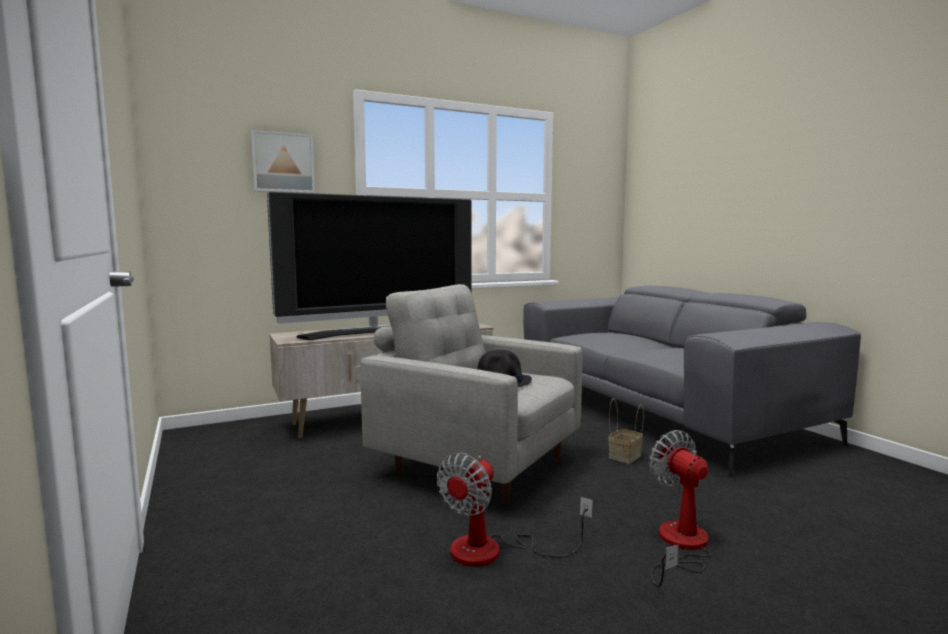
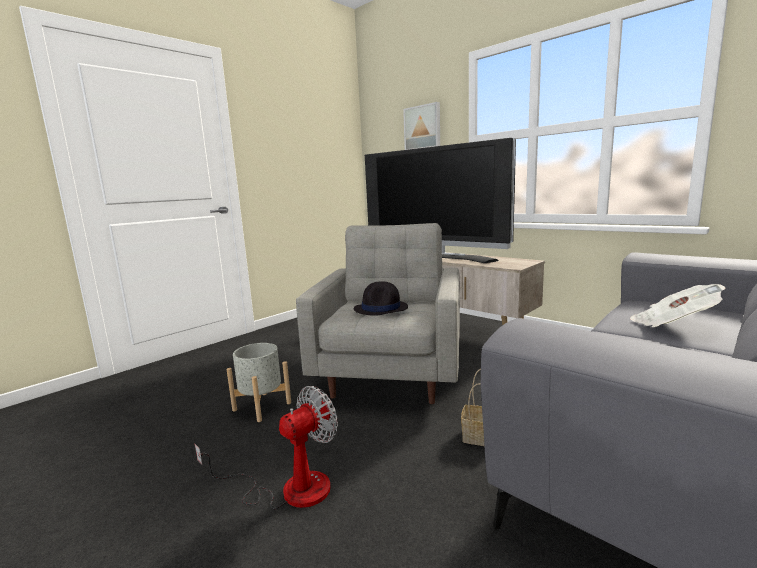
camera: 70 degrees right, 5 degrees up
fan [437,453,593,567] -> grey planter [226,343,291,422]
none -> newspaper [630,284,726,327]

